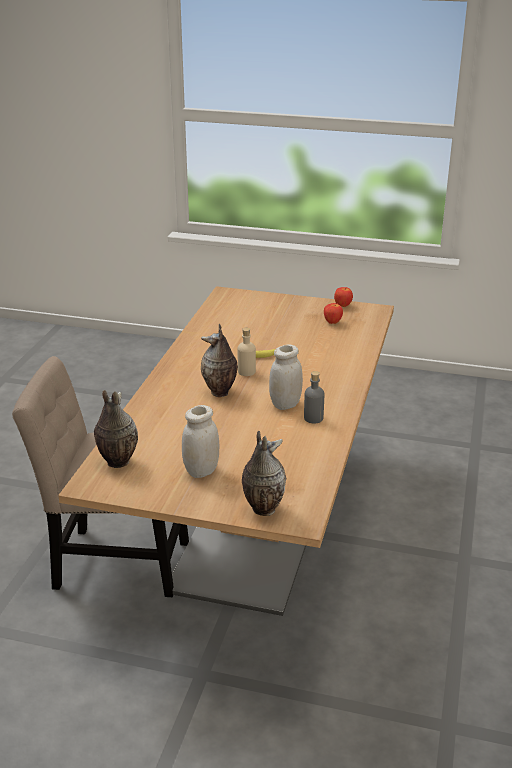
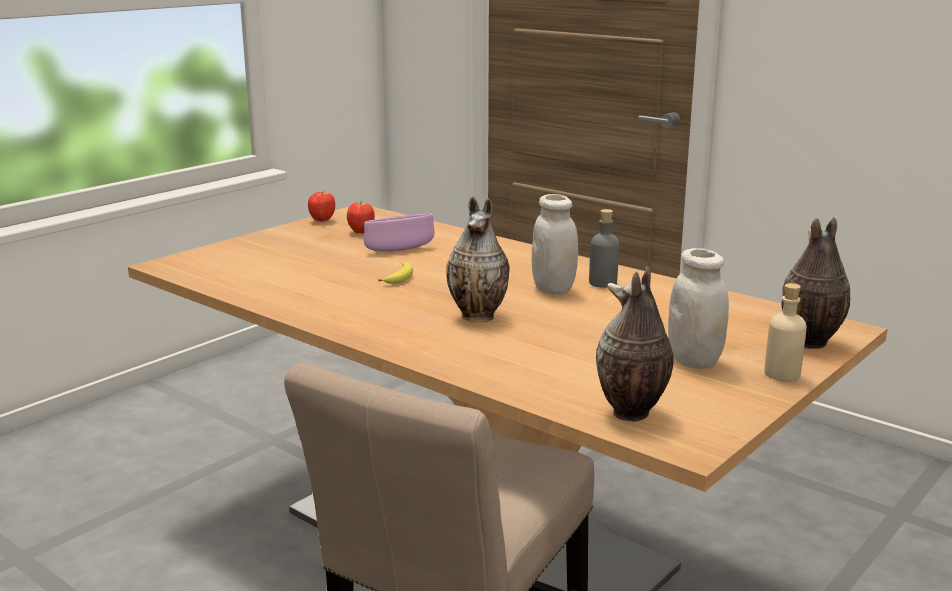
camera: 65 degrees left, 10 degrees down
beige bottle [237,328,256,376] -> beige bottle moved to [764,283,807,381]
none -> purple bowl [364,214,435,252]

